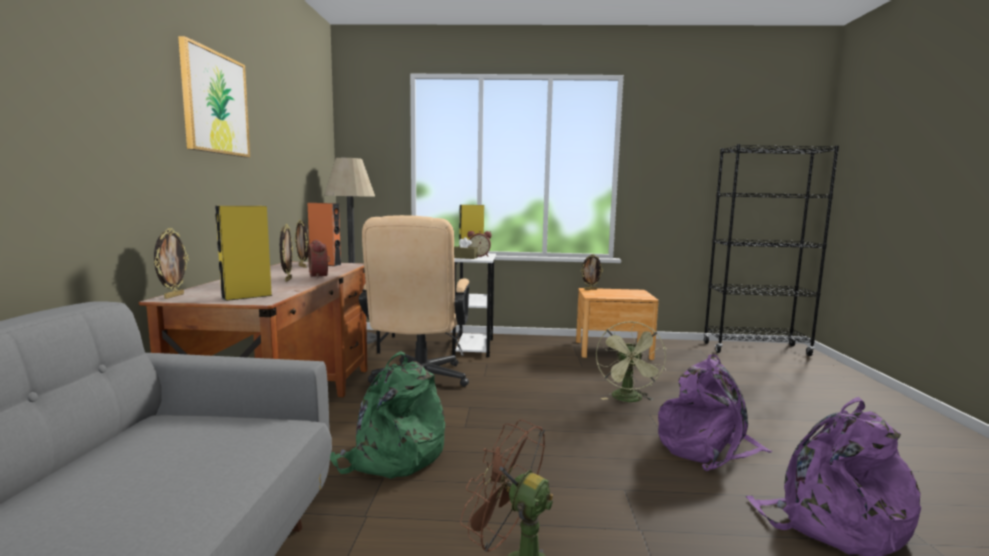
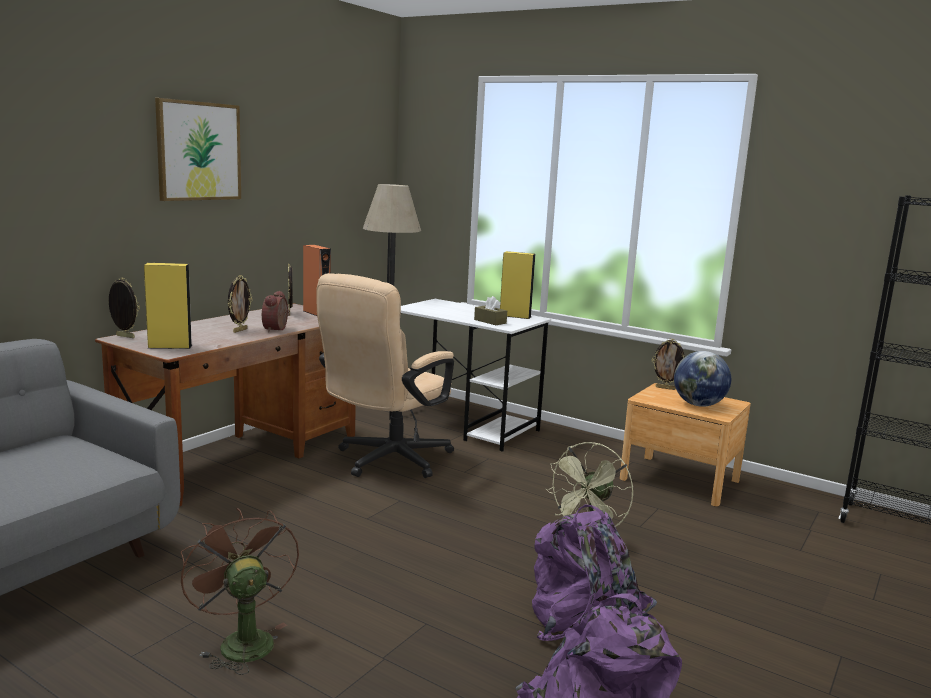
camera: 30 degrees right, 5 degrees up
picture frame [154,228,189,299] -> picture frame turned 105 degrees counterclockwise [108,277,140,338]
green backpack [330,351,445,479] -> none
alarm clock [467,231,492,257] -> none
none -> globe [674,351,731,407]

